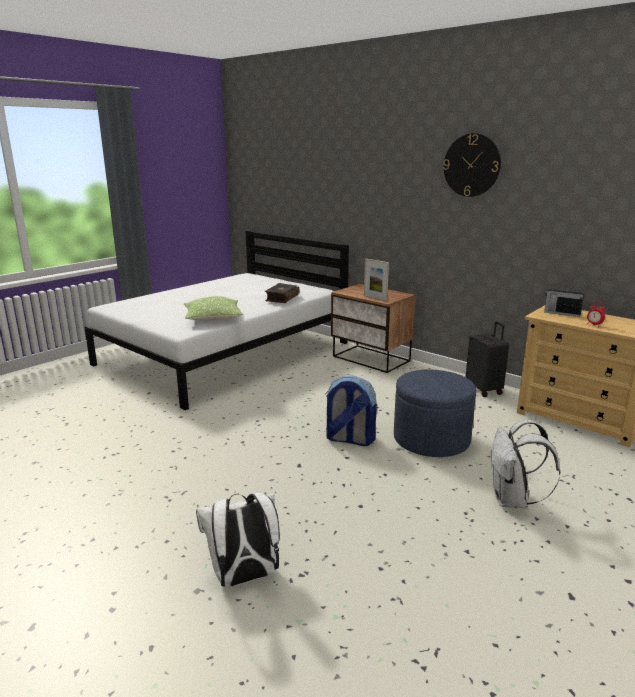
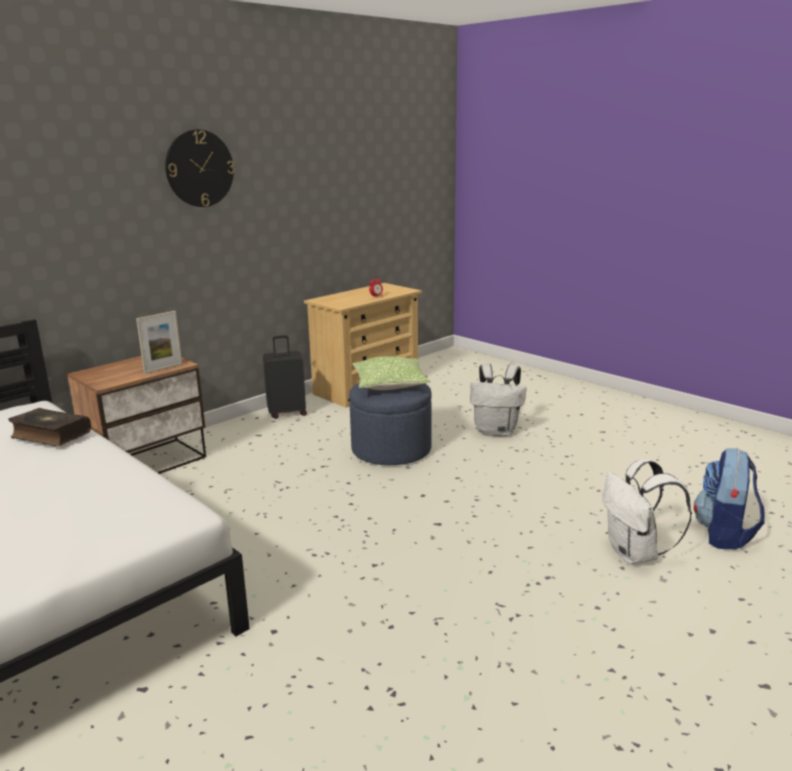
camera: 85 degrees left, 0 degrees up
pillow [184,296,243,321] -> pillow moved to [353,356,430,390]
backpack [325,376,377,446] -> backpack moved to [694,448,765,550]
radio [544,287,584,317] -> none

